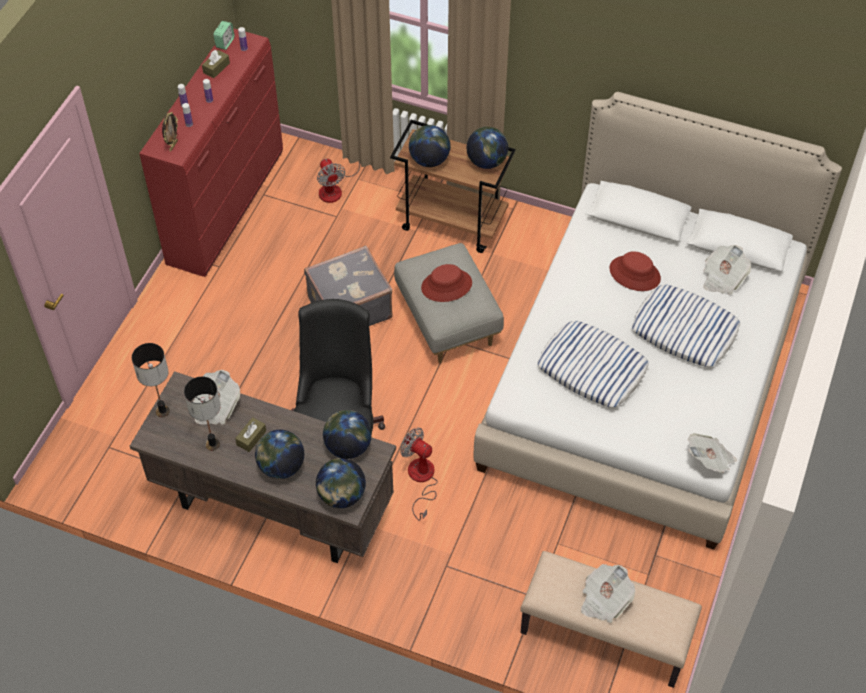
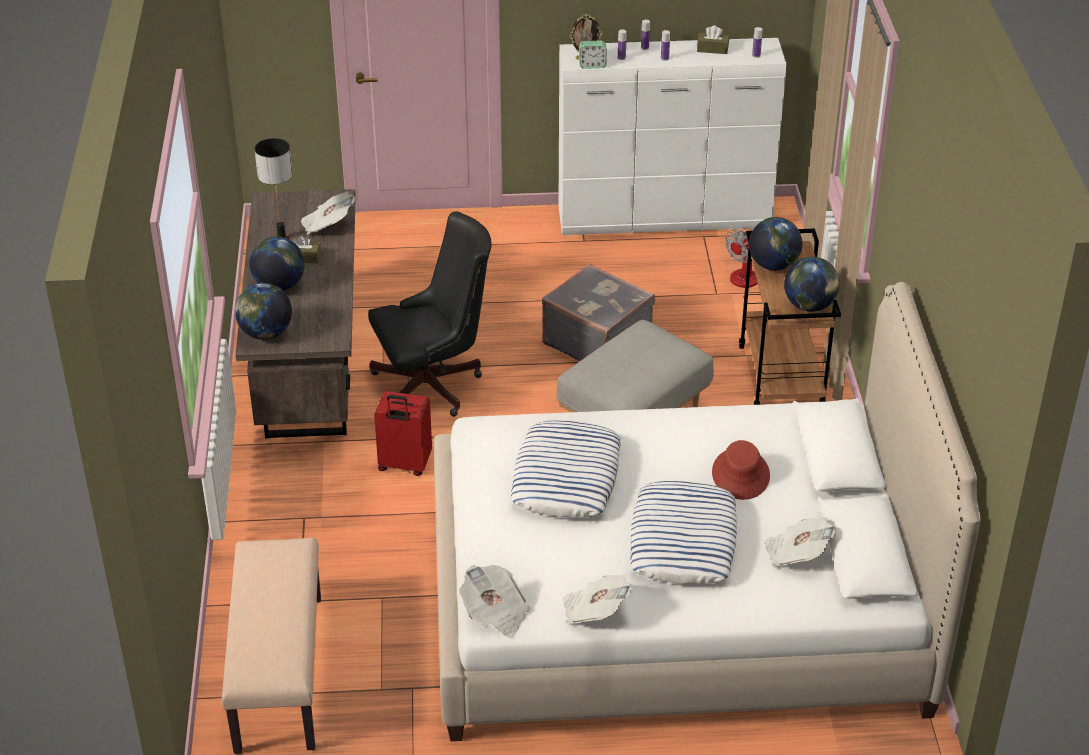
camera: 65 degrees right, 15 degrees down
table lamp [132,343,170,417] -> none
red dresser [139,28,283,277] -> white dresser [558,38,786,235]
alarm clock [213,21,234,50] -> alarm clock moved to [579,41,607,69]
globe [323,410,372,459] -> none
fan [400,427,438,521] -> red suitcase [374,391,432,476]
red hat [421,264,472,302] -> none
newspaper [581,564,635,623] -> newspaper moved to [564,575,632,623]

